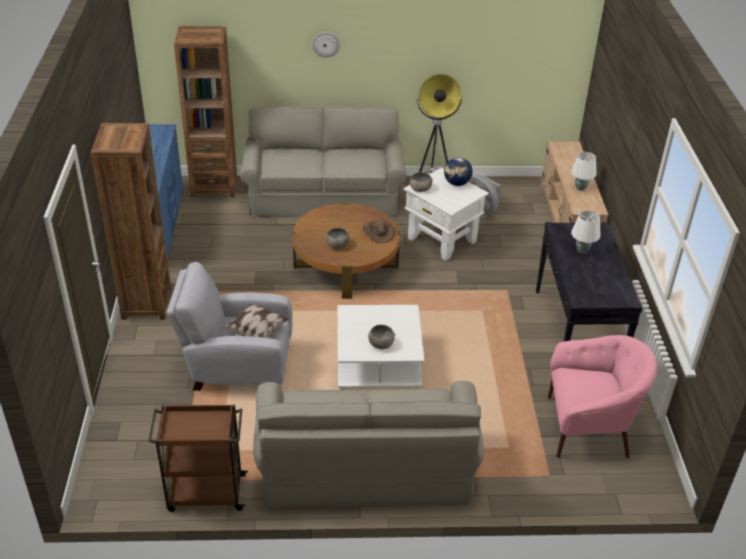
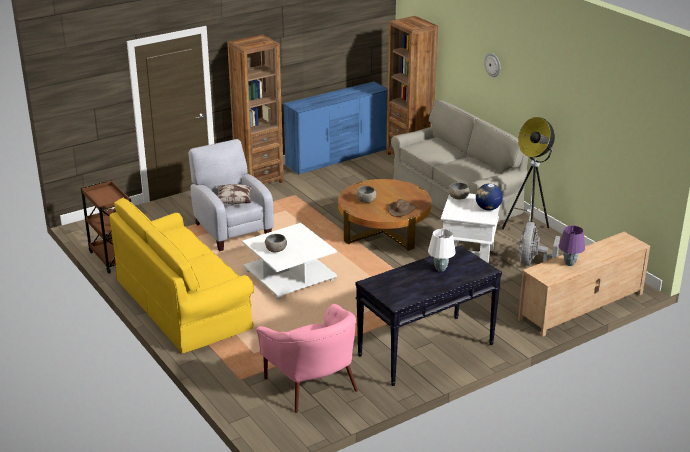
camera: 60 degrees right, 10 degrees down
grey sofa [253,381,484,508] -> yellow sofa [109,197,254,353]
white table lamp [571,152,596,191] -> purple table lamp [559,226,585,266]

